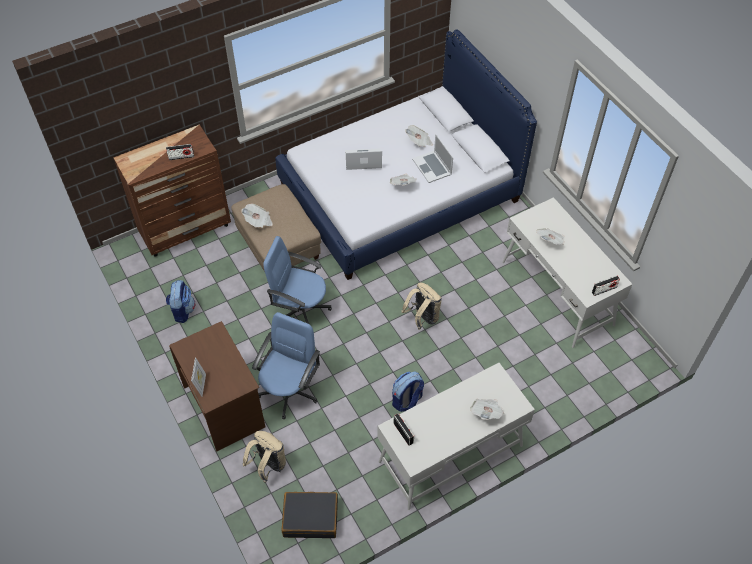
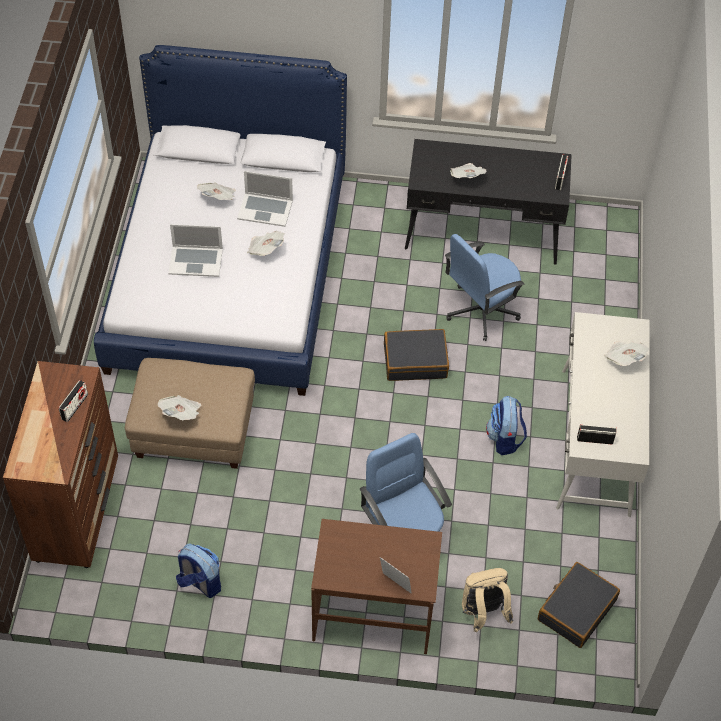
camera: 55 degrees left, 0 degrees up
blue office chair [263,236,332,324] -> blue office chair moved to [445,234,525,341]
laptop [345,148,382,170] -> laptop turned 120 degrees counterclockwise [168,224,223,277]
beige backpack [401,282,442,330] -> black suitcase [384,329,449,381]
white desk [502,197,632,348] -> black desk [405,139,572,265]

